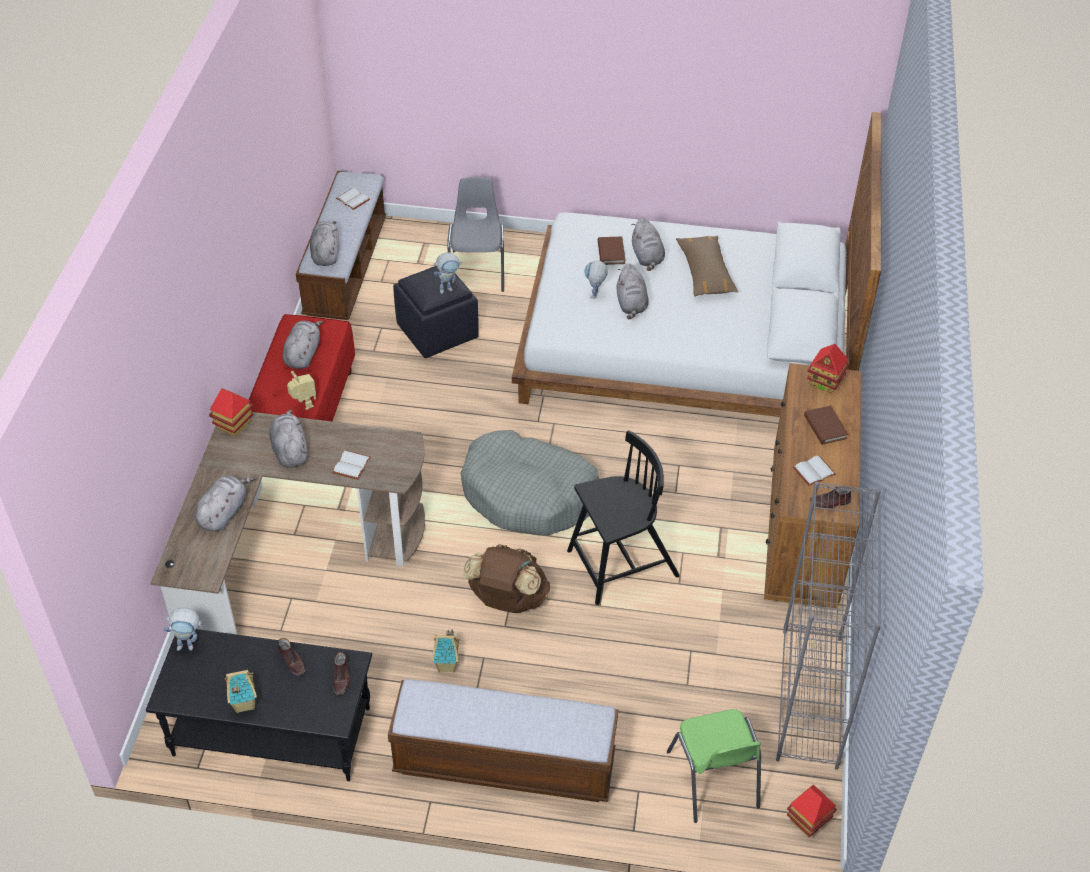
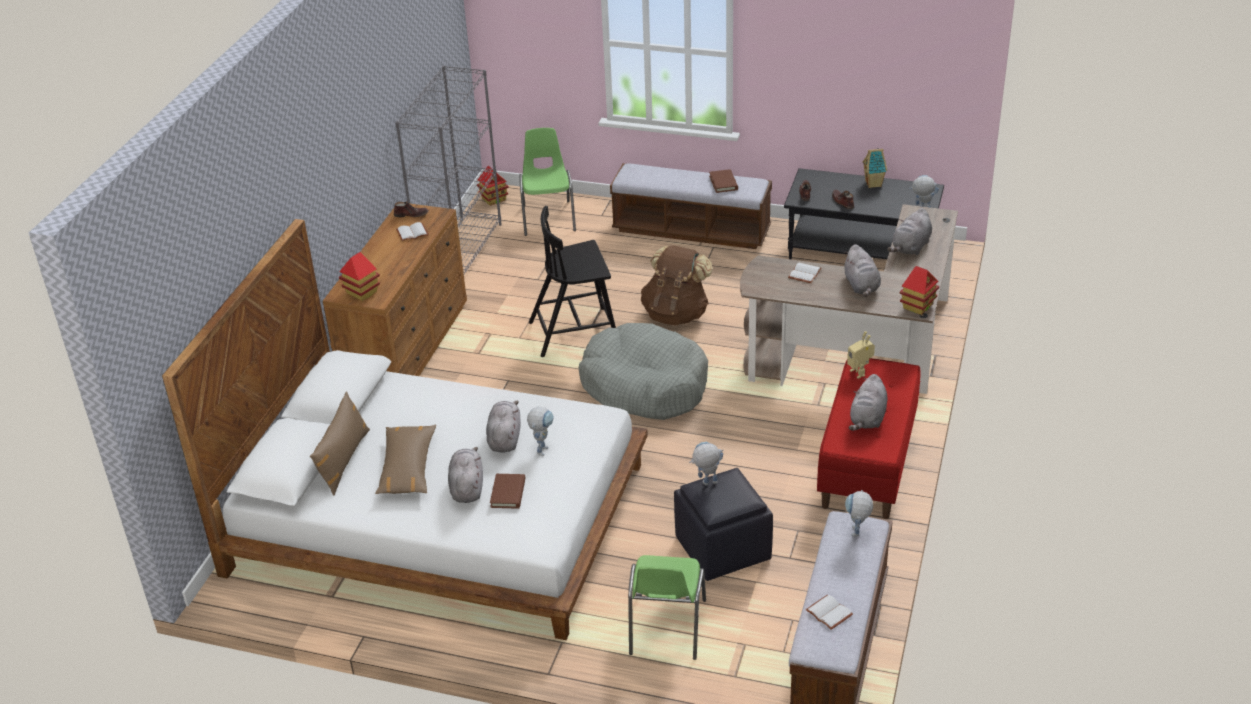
camera: 170 degrees left, 10 degrees down
grey plush toy [310,221,339,266] -> toy robot [845,490,873,537]
toy house [432,629,460,673] -> none
grey chair [447,177,504,292] -> green chair [628,555,706,660]
brown book [804,405,848,445] -> brown book moved to [709,169,738,193]
none -> brown pillow [310,391,370,496]

